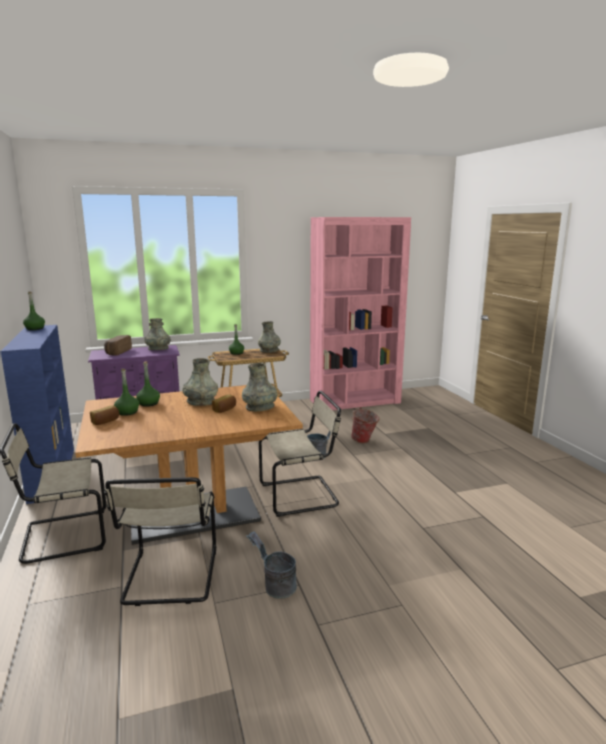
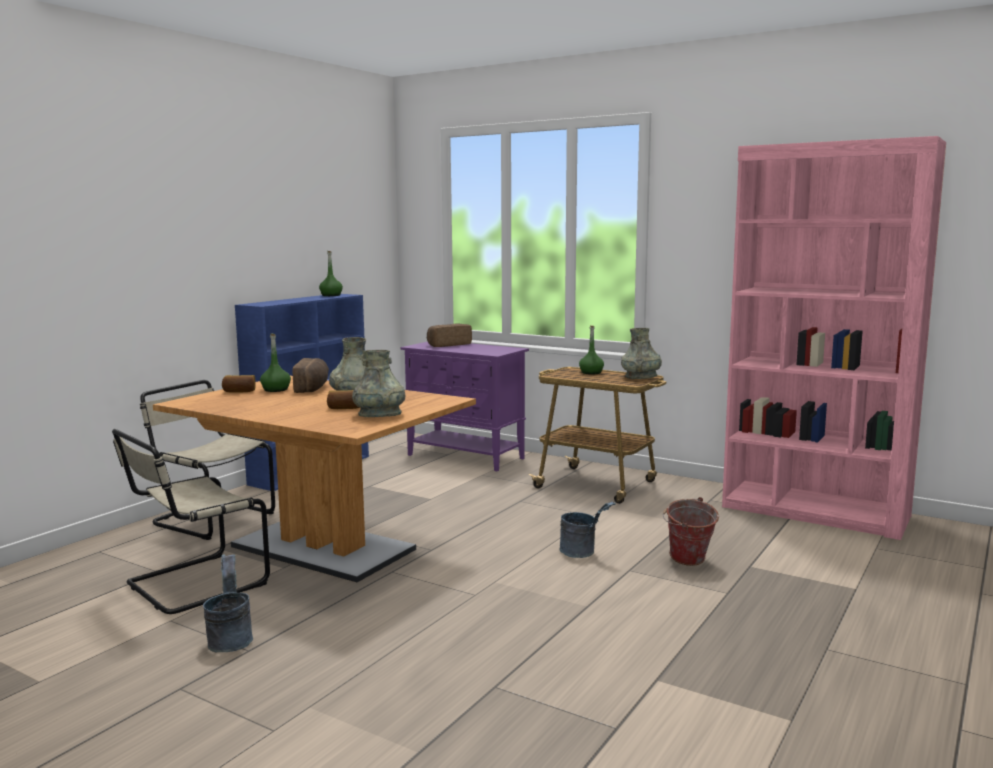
camera: 50 degrees right, 5 degrees down
green bottle [136,361,160,407] -> bread [292,358,329,393]
grey vase [145,318,171,350] -> none
beige chair [259,391,341,517] -> none

